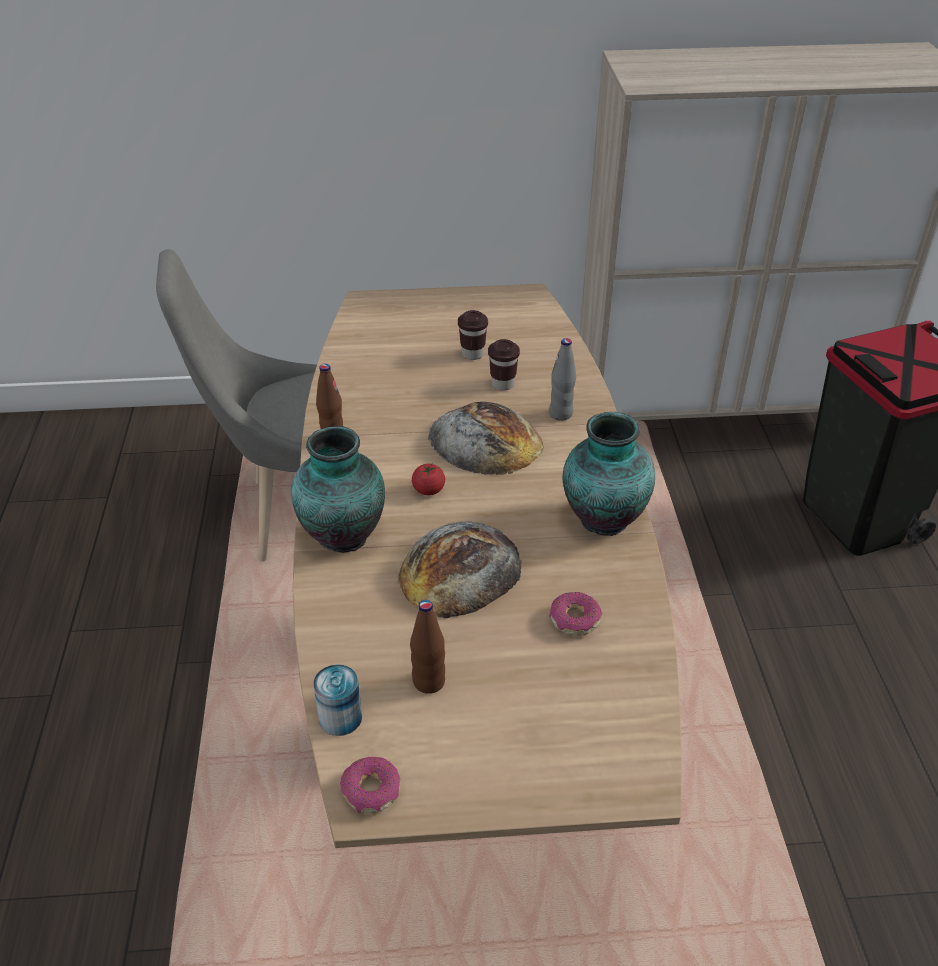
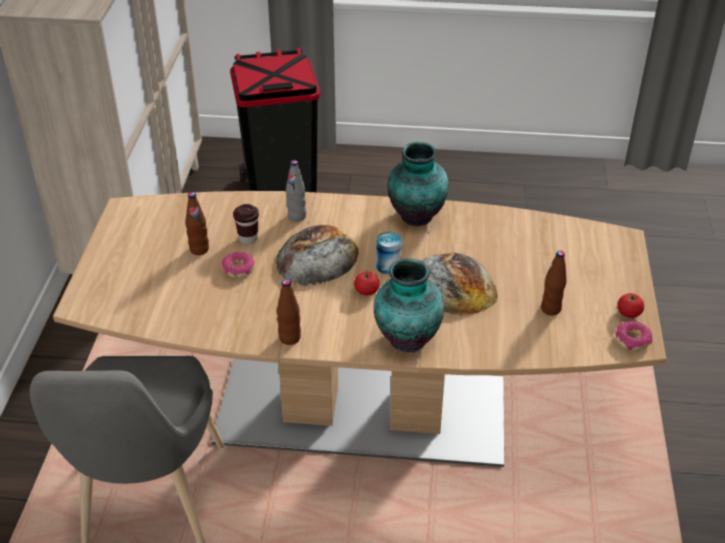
camera: 80 degrees left, 0 degrees up
can [313,665,362,736] -> can moved to [376,232,402,274]
brown cup [458,310,488,360] -> brown bottle [185,192,209,255]
donut [549,592,602,636] -> donut moved to [222,252,255,278]
none -> tomato [617,293,644,318]

